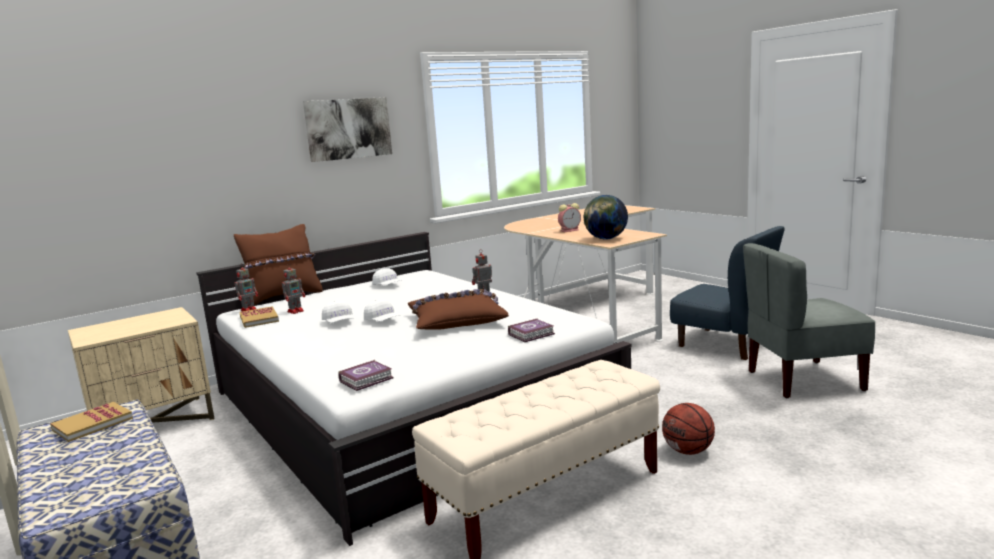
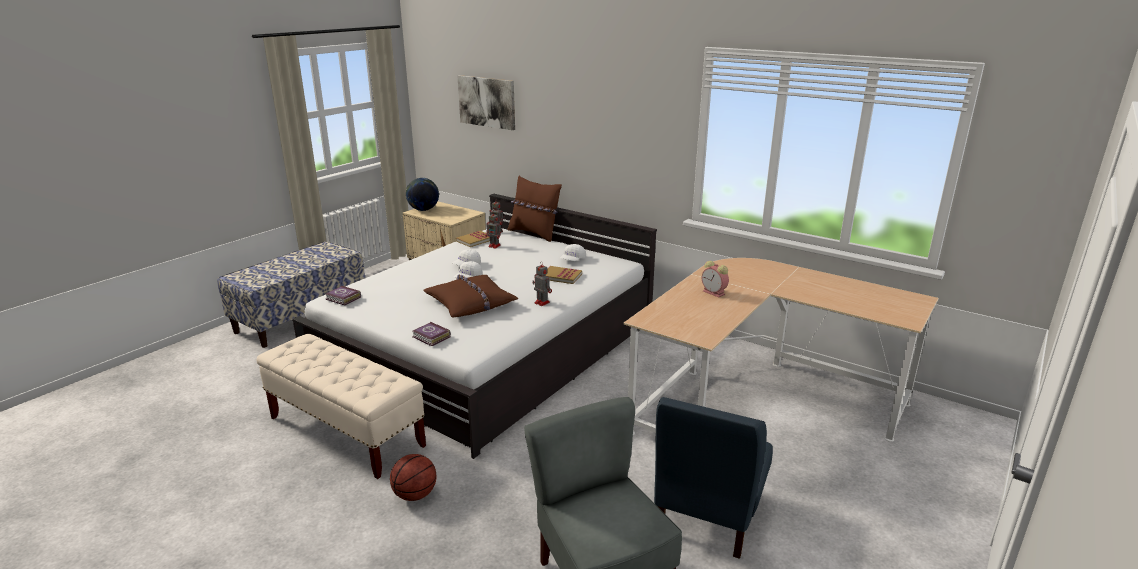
camera: 70 degrees right, 10 degrees up
book [50,402,133,442] -> book moved to [546,266,582,284]
picture [303,97,392,162] -> picture moved to [457,75,515,130]
globe [584,195,628,240] -> globe moved to [406,178,439,211]

